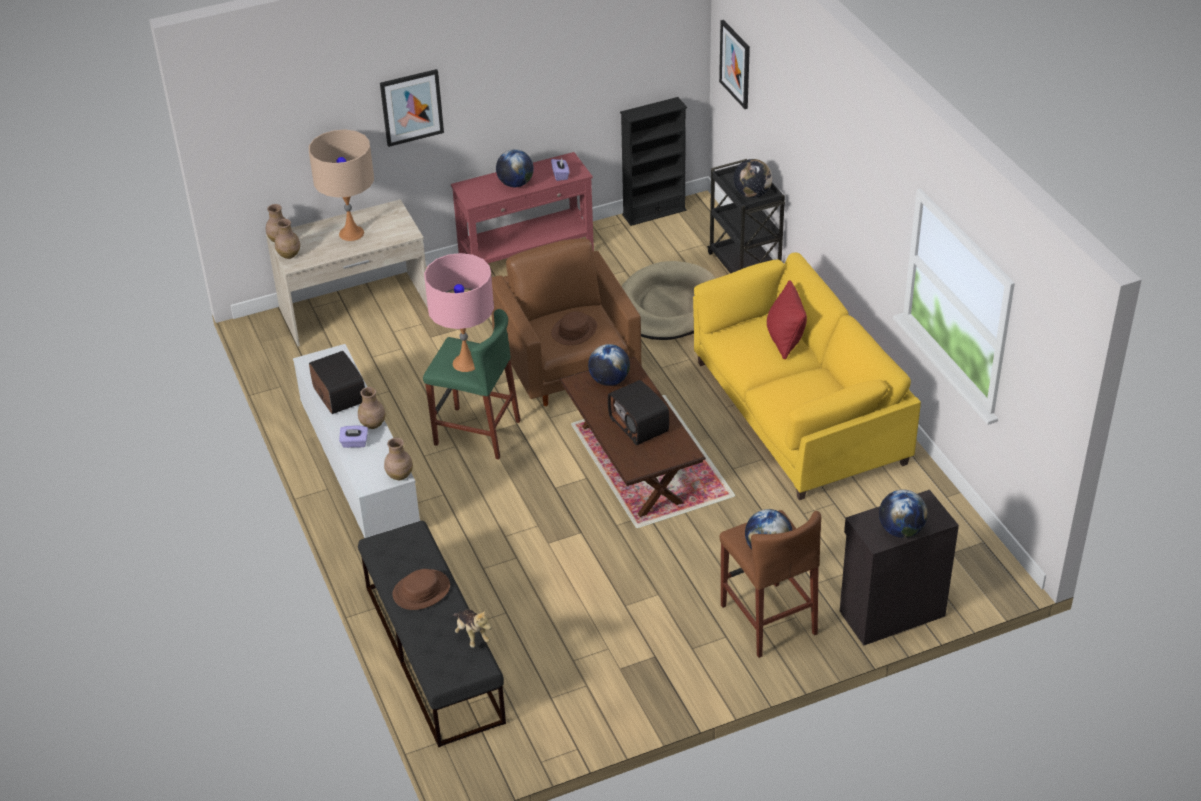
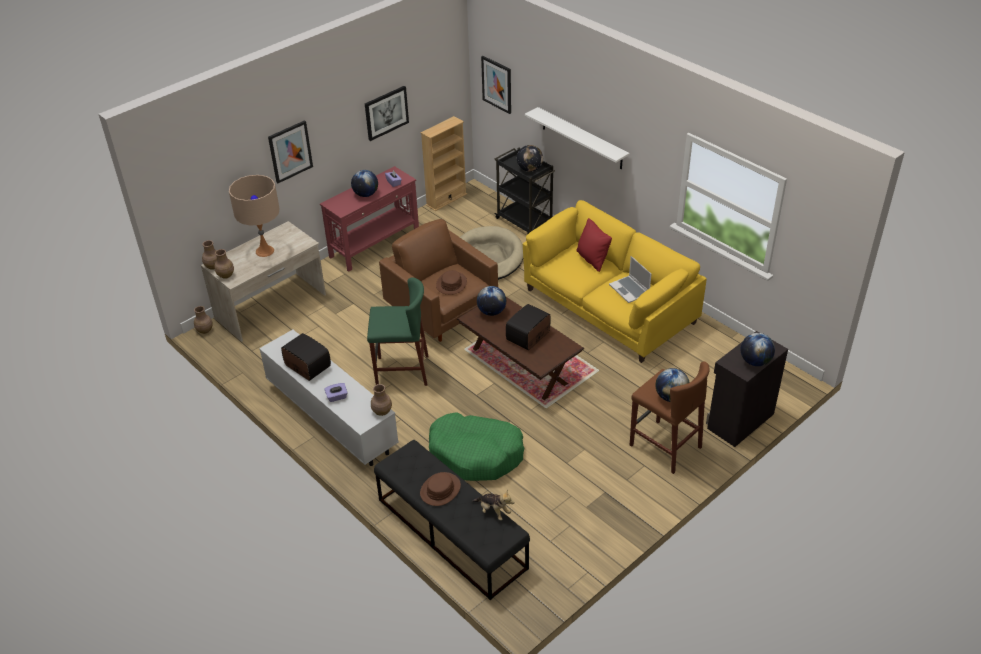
camera: 20 degrees left, 0 degrees up
brown vase [358,387,385,429] -> brown vase moved to [194,306,213,334]
pink table lamp [424,253,494,372] -> none
radio [608,380,669,445] -> radio turned 90 degrees clockwise [506,304,551,350]
black bookcase [620,97,687,226] -> beige bookcase [421,116,467,211]
none -> picture [365,86,409,141]
none -> green dog bed [429,412,525,481]
none -> white shelf [525,107,630,169]
none -> laptop [609,256,651,303]

